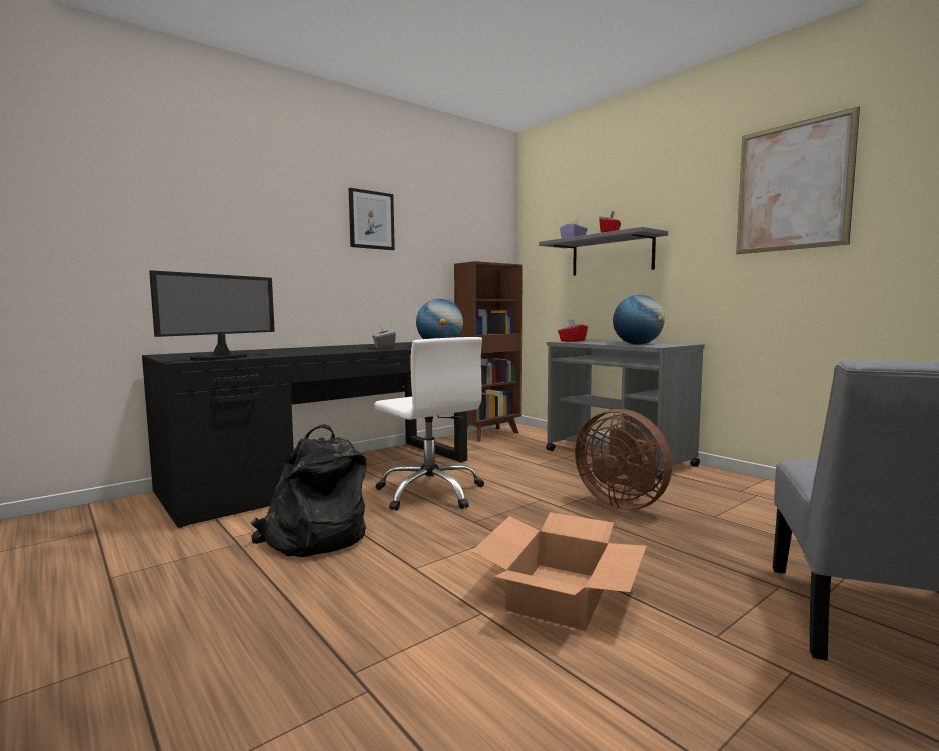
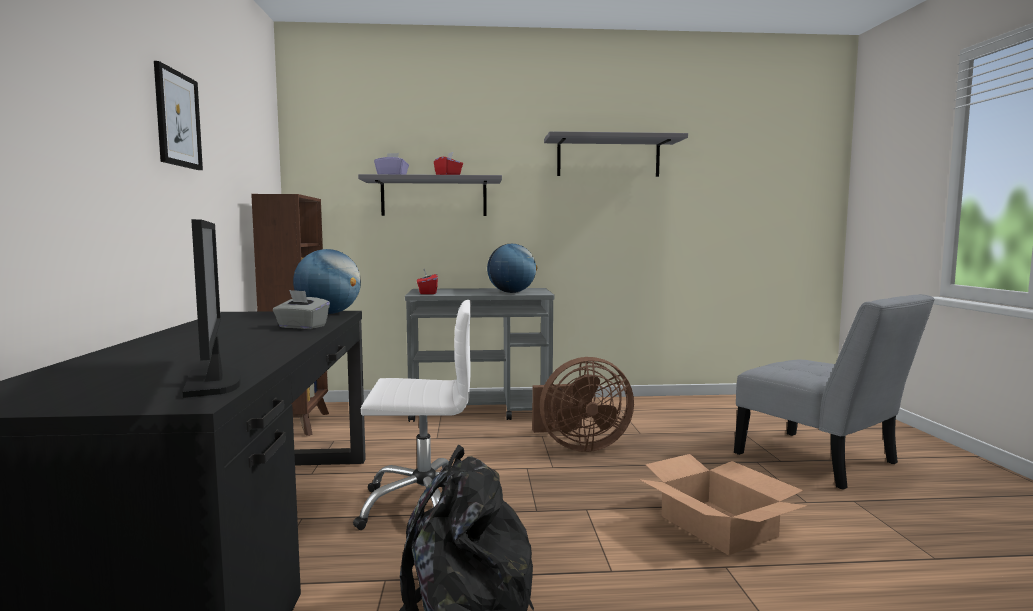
camera: 55 degrees left, 0 degrees up
picture [736,107,860,254] -> grey shelf [544,131,688,177]

